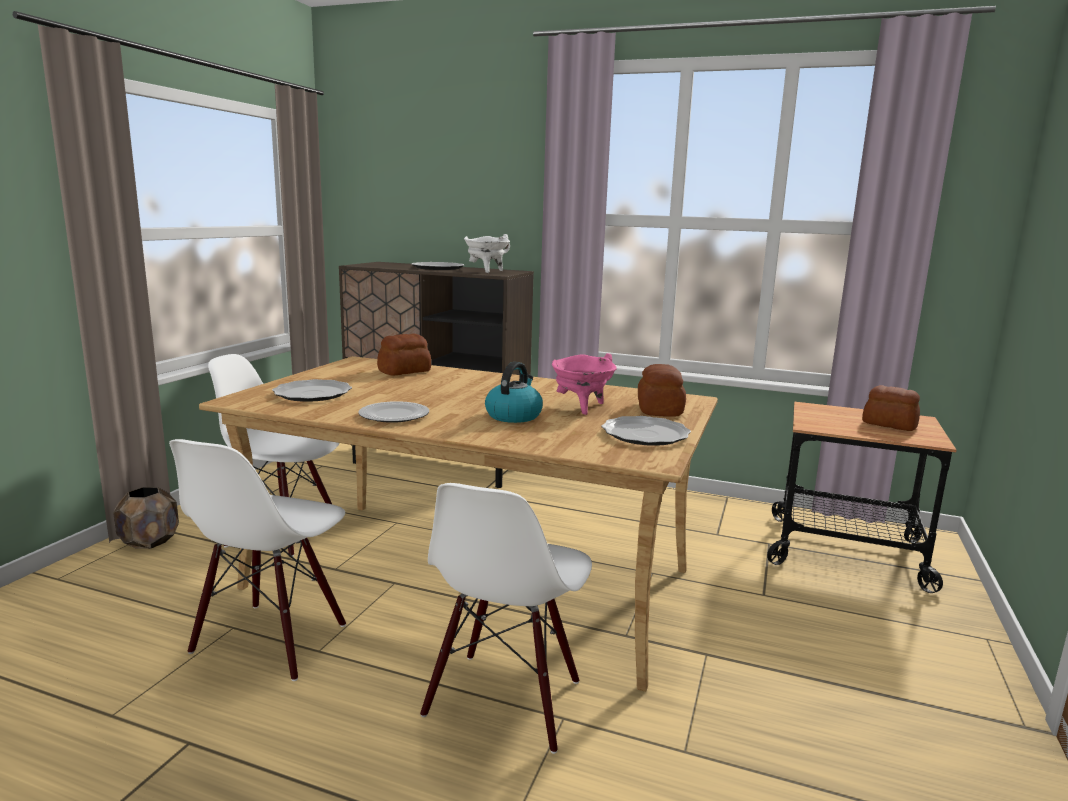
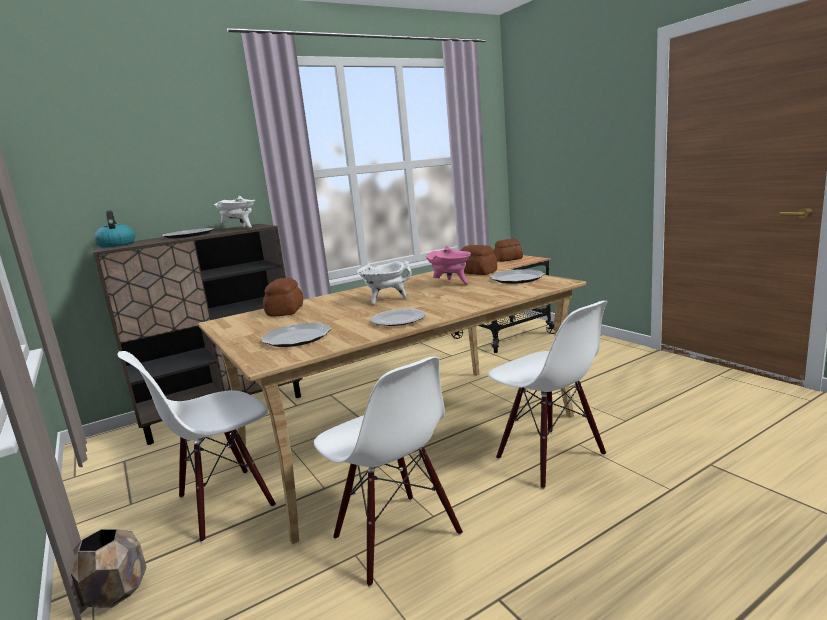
camera: 50 degrees left, 0 degrees up
kettle [485,362,543,423] -> kettle moved to [94,210,135,248]
none -> white cooking pot [357,261,411,305]

